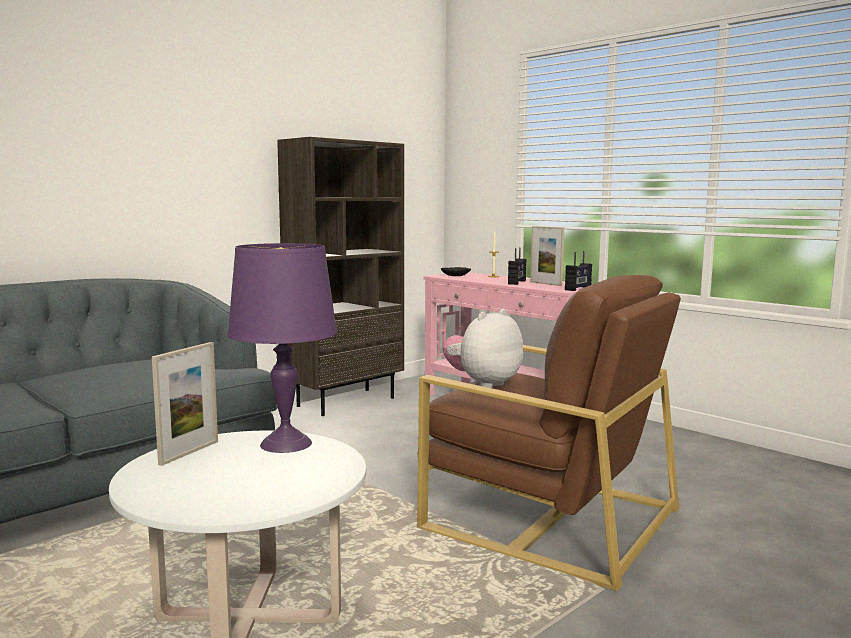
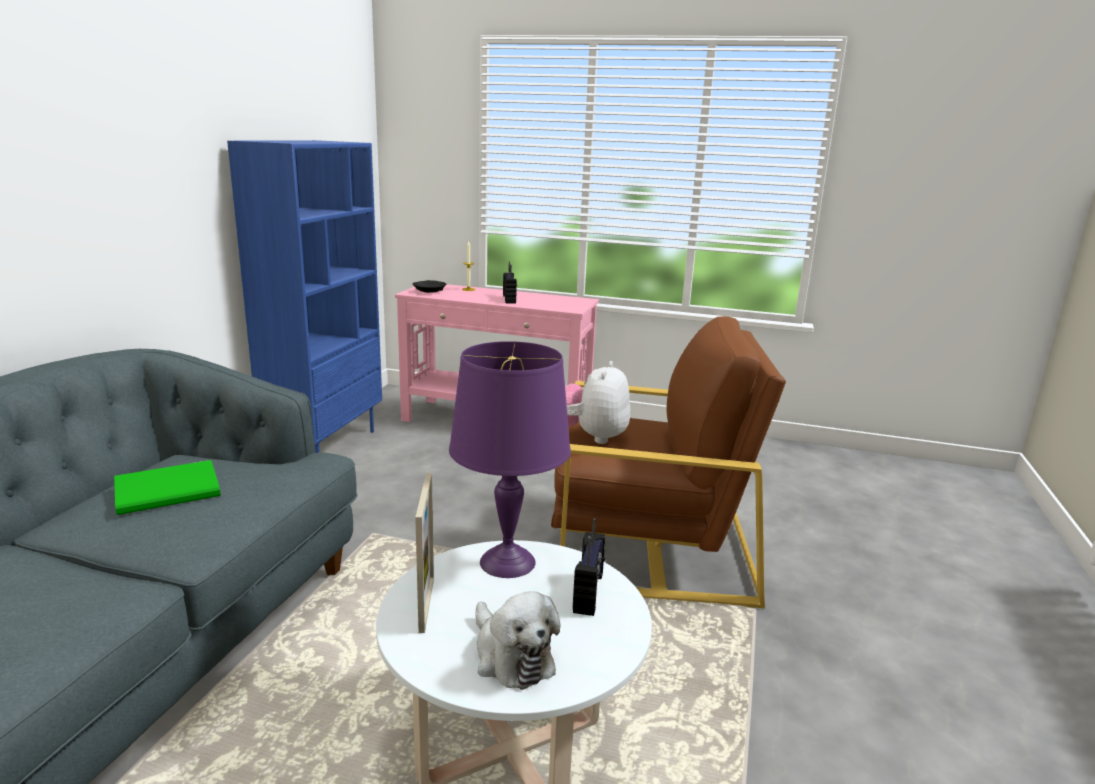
camera: 30 degrees left, 10 degrees up
brown bookcase [277,137,404,416] -> blue bookcase [227,140,382,453]
picture frame [530,226,564,286] -> none
radio [565,251,592,291] -> radio moved to [573,518,605,616]
none -> green book [114,460,221,515]
none -> plush toy [475,591,560,690]

